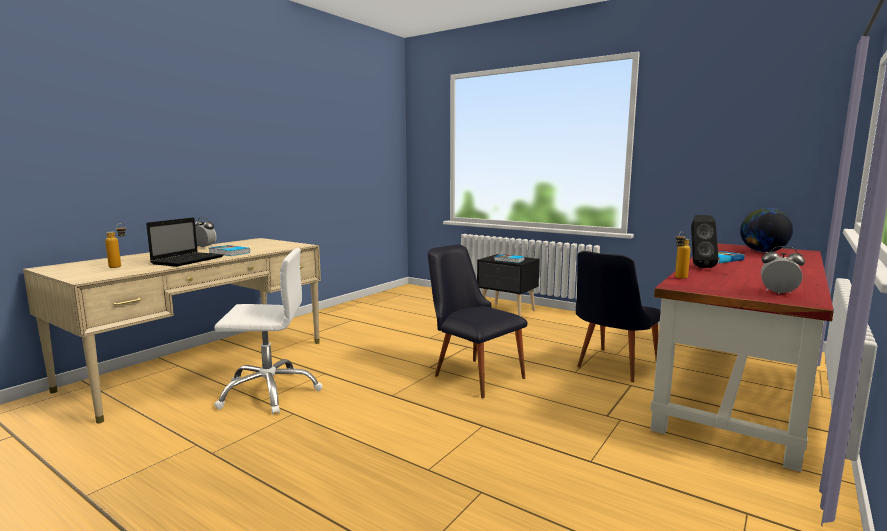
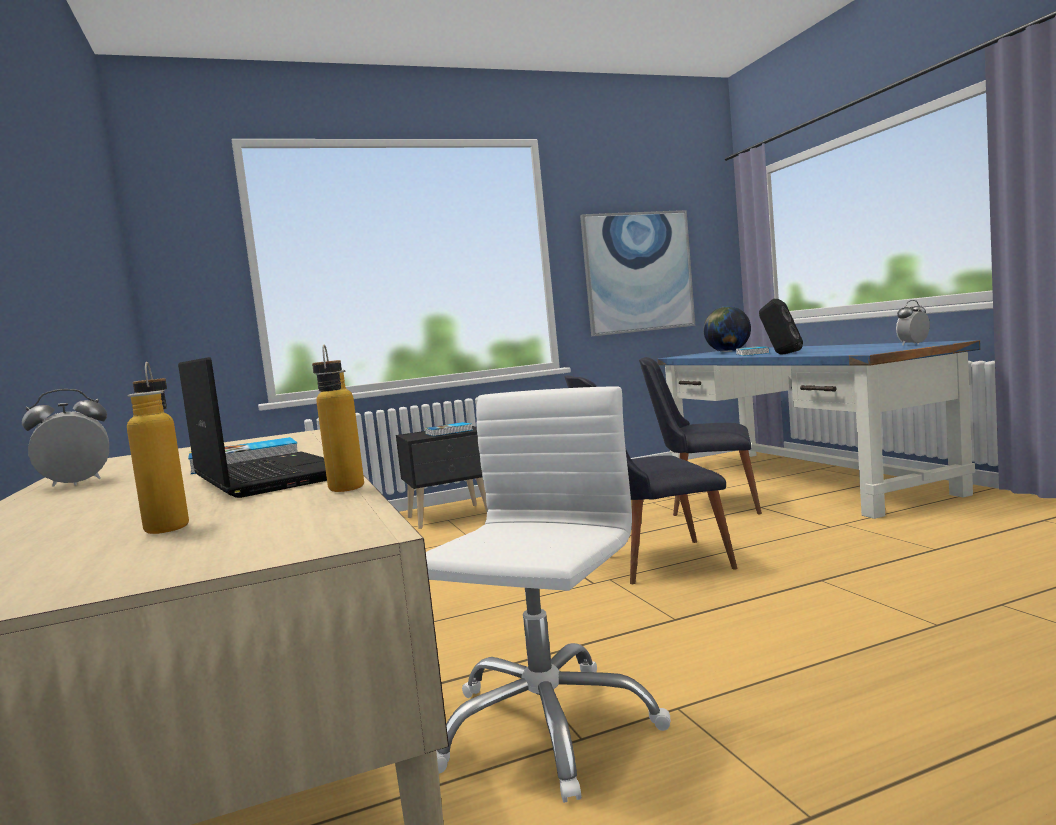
camera: 55 degrees left, 5 degrees down
black chair [576,251,661,382] -> black chair turned 120 degrees clockwise [639,357,762,516]
red desk [650,243,834,472] -> blue desk [657,340,981,519]
bottle [675,231,691,279] -> bottle moved to [312,345,364,492]
none -> picture [580,210,695,337]

